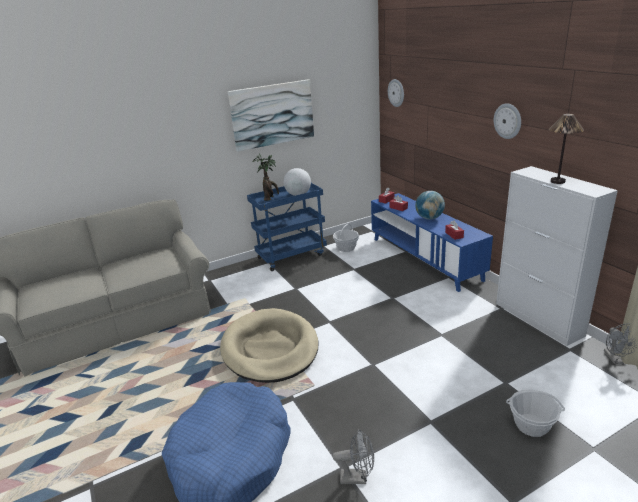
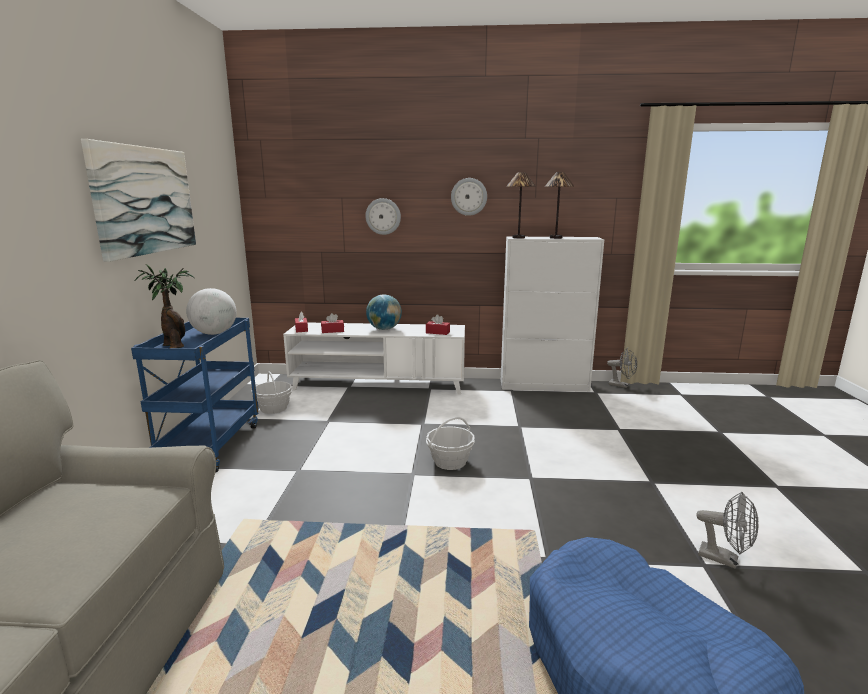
camera: 60 degrees left, 10 degrees down
beige dog bed [220,308,318,383] -> none
grey fan [333,429,374,484] -> grey fan turned 90 degrees clockwise [696,492,758,569]
blue tv stand [371,193,493,292] -> white tv stand [283,322,465,395]
wall clock [388,79,404,107] -> wall clock moved to [366,198,401,235]
basket [506,389,565,437] -> basket moved to [426,417,475,470]
none -> table lamp [506,172,536,239]

